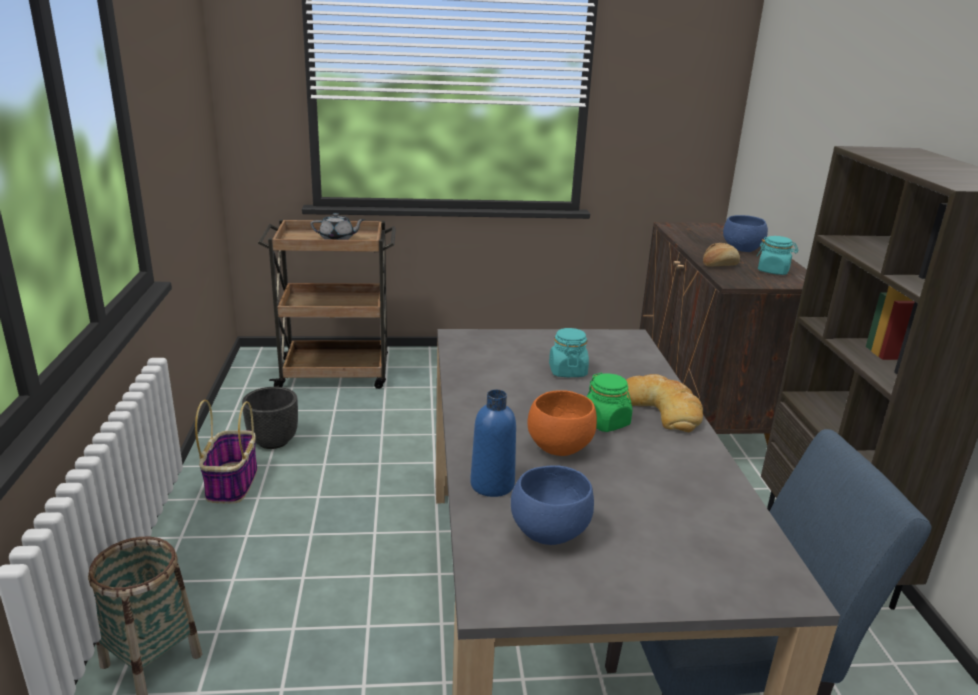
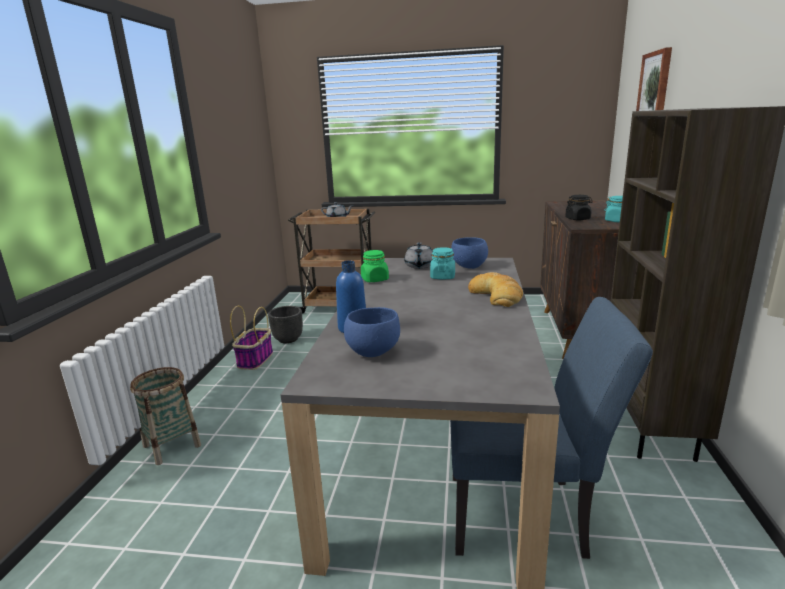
camera: 15 degrees right, 5 degrees down
orange bowl [527,390,597,456] -> none
green jar [587,373,632,432] -> green jar moved to [361,250,389,282]
bread [703,243,740,267] -> black jar [565,195,593,220]
blue bowl [723,215,768,252] -> blue bowl moved to [451,237,488,269]
none -> grey teapot [404,242,433,269]
none -> picture [636,47,672,111]

